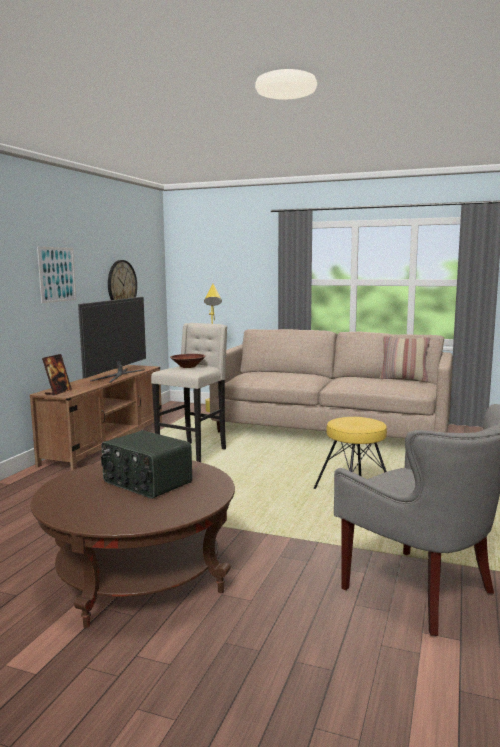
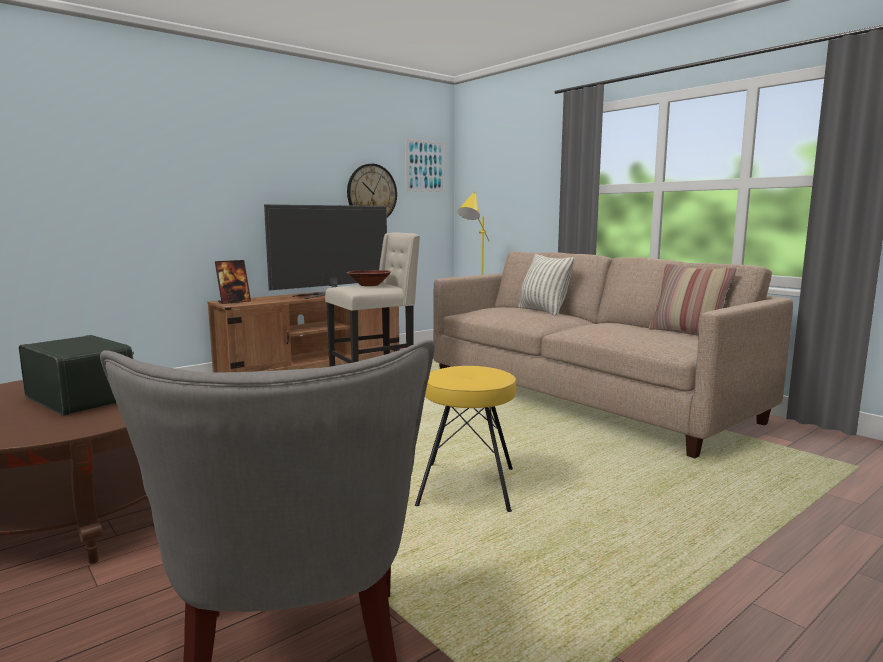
camera: 30 degrees right, 0 degrees up
picture [37,247,77,303] -> picture moved to [405,138,445,192]
radio [101,430,192,499] -> radio turned 150 degrees clockwise [19,335,134,416]
none -> pillow [518,254,575,316]

